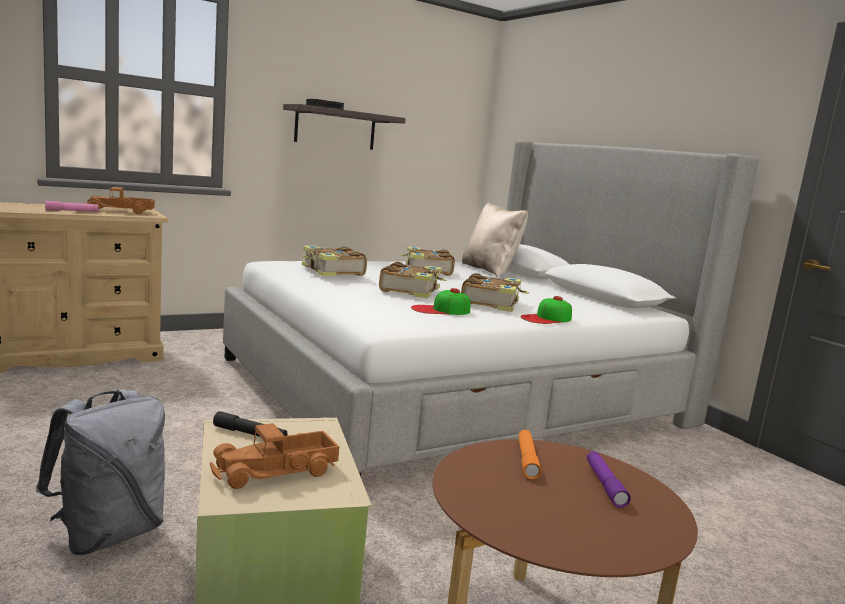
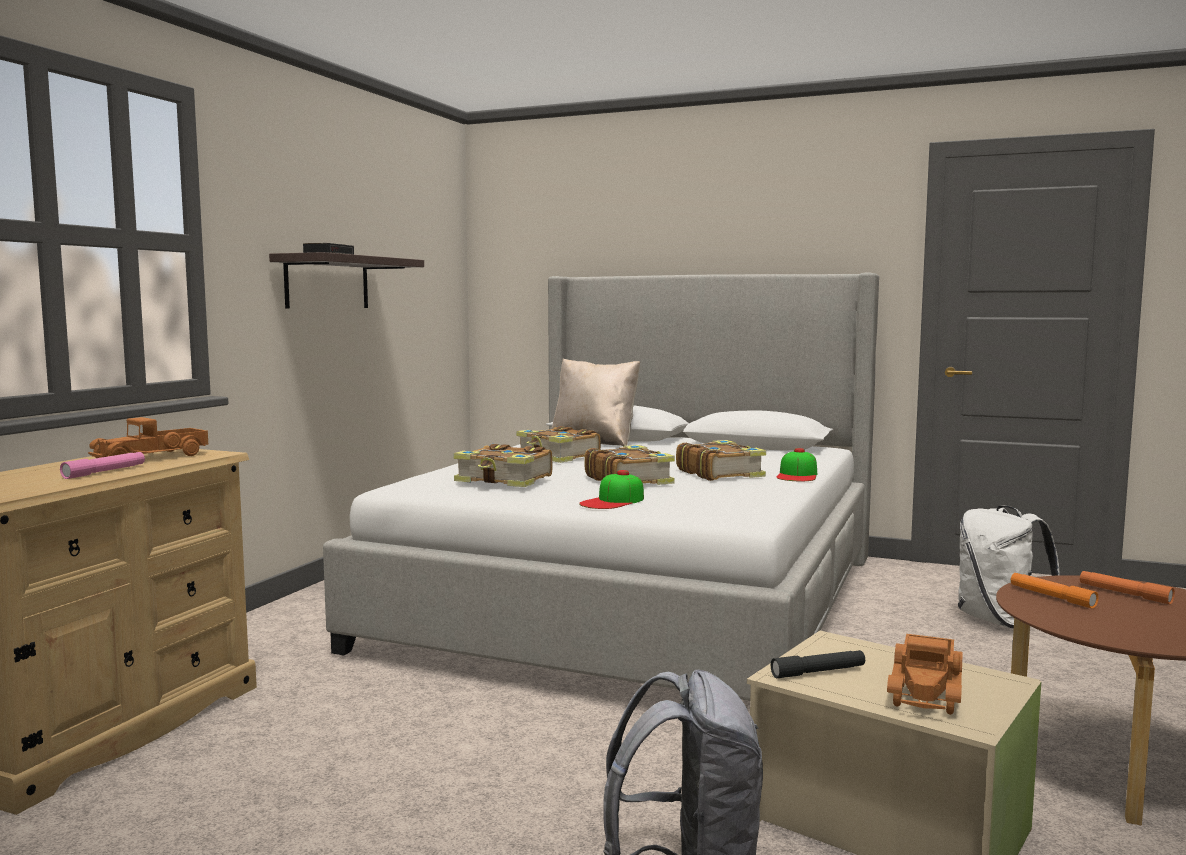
camera: 35 degrees left, 5 degrees down
cap [411,288,471,315] -> cap moved to [579,470,644,509]
purple flashlight [587,451,631,508] -> orange flashlight [1080,571,1175,604]
none -> white backpack [958,505,1060,629]

